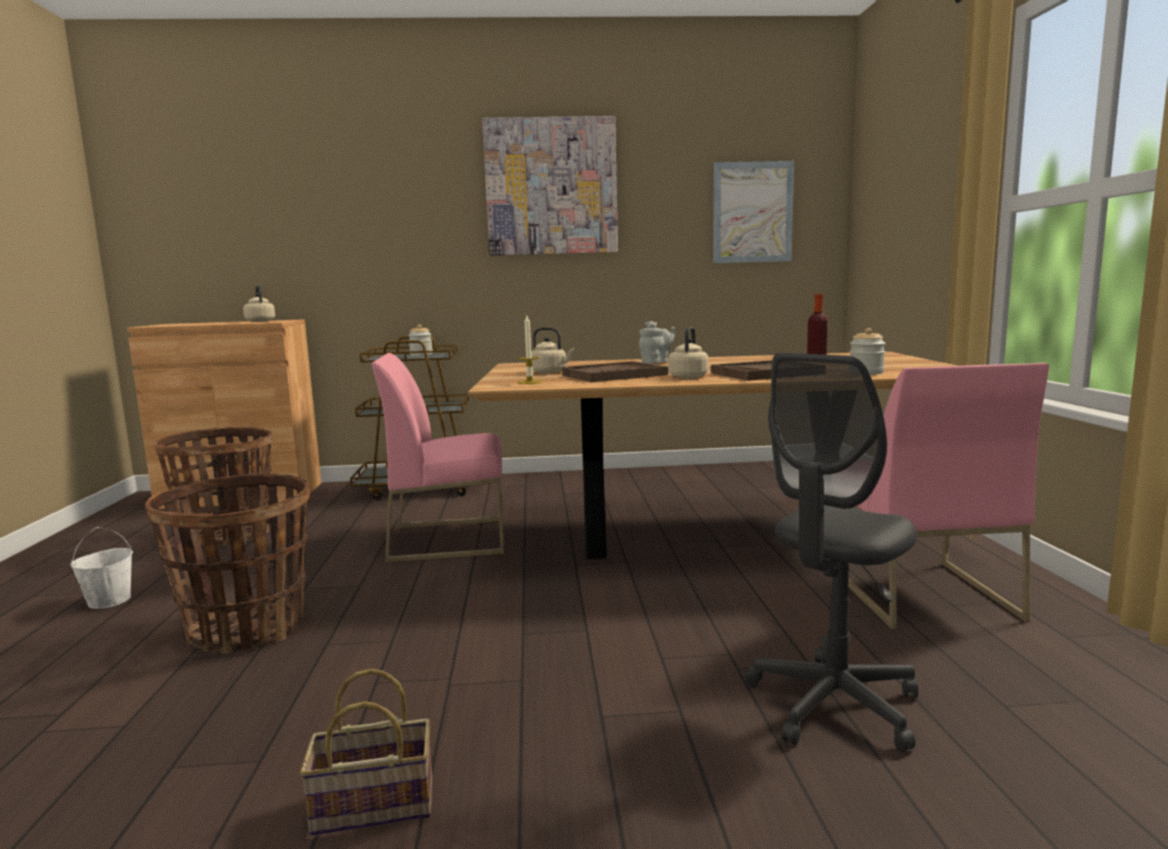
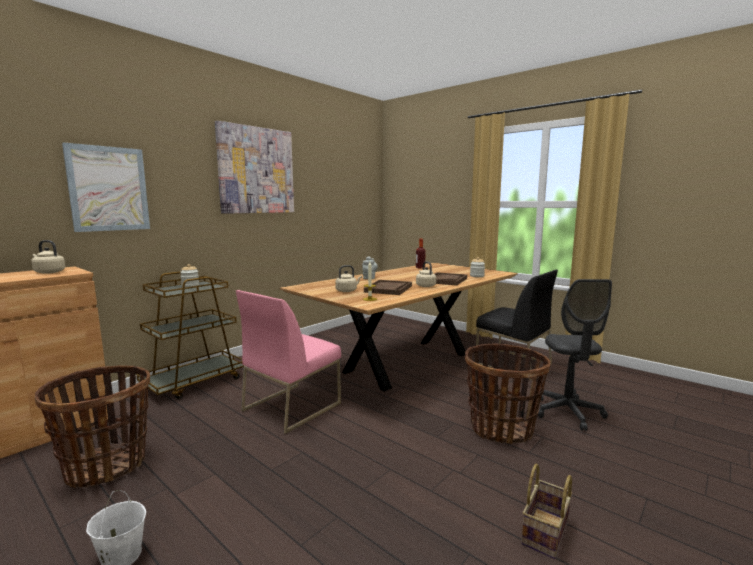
camera: 45 degrees left, 0 degrees up
basket [145,473,310,654] -> basket moved to [465,343,551,444]
picture [713,161,794,263] -> picture moved to [62,142,150,232]
pink chair [833,363,1049,629] -> black chair [476,270,558,380]

